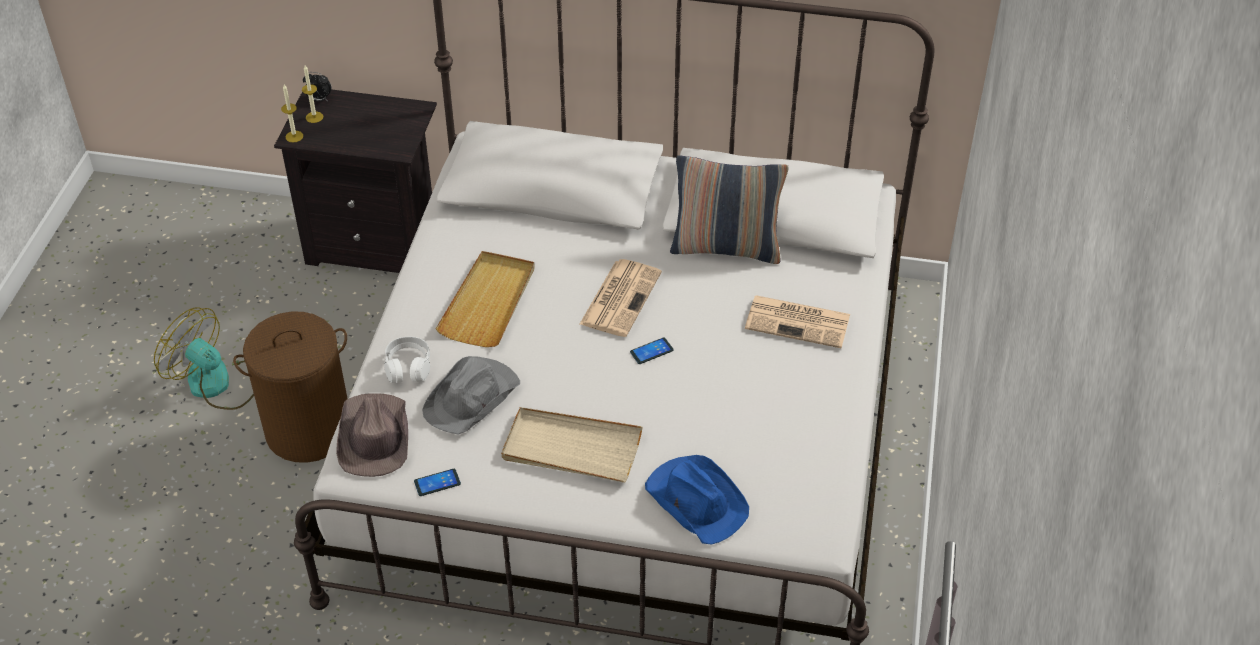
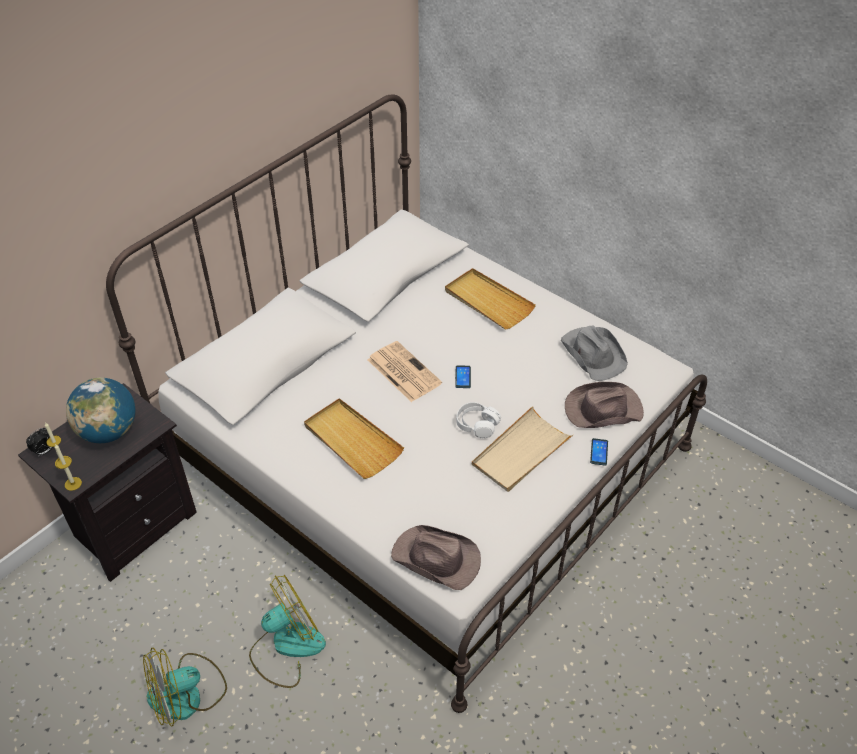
camera: 60 degrees left, 0 degrees up
brown laundry basket [233,312,348,463] -> fan [249,575,326,688]
white headphones [384,337,430,383] -> white headphones moved to [456,402,501,438]
phone [414,469,461,496] -> phone moved to [590,438,608,466]
grey hat [422,356,520,435] -> grey hat moved to [561,326,628,381]
blue hat [645,455,749,545] -> brown hat [565,382,644,428]
pillow [670,155,789,264] -> none
newspaper [745,295,850,348] -> beige tray [445,268,536,329]
none -> globe [66,377,135,443]

